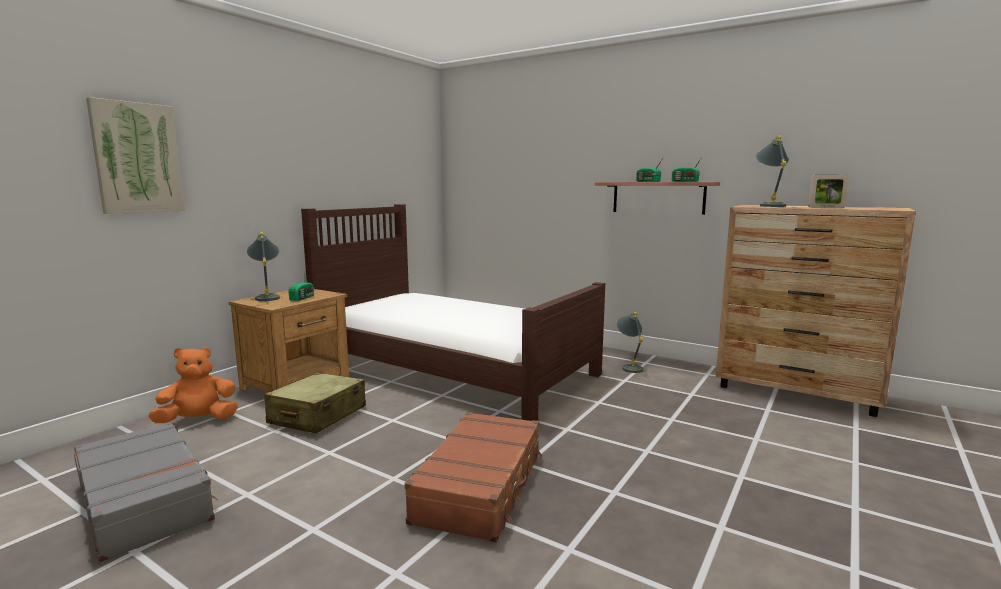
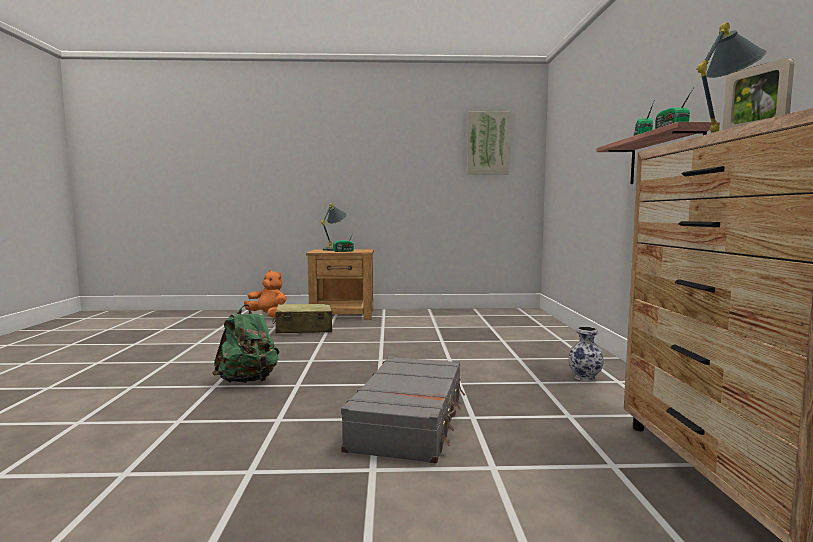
camera: 55 degrees right, 5 degrees down
grey suitcase [74,422,218,562] -> grey suitcase moved to [341,356,465,463]
picture [86,97,185,214] -> picture moved to [467,111,510,174]
brown bed [301,204,605,421] -> none
brown suitcase [404,412,542,543] -> green backpack [212,304,279,383]
grey table lamp [616,312,643,373] -> vase [568,327,604,382]

